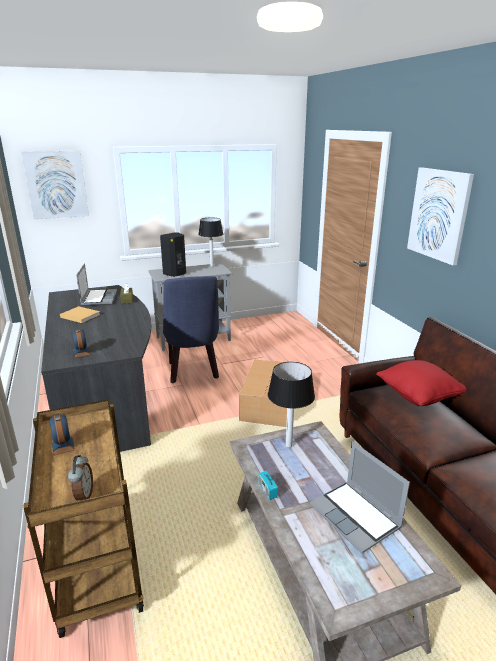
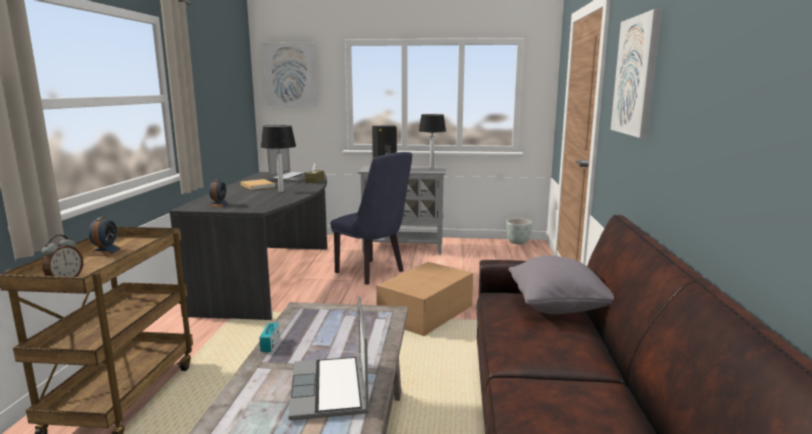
camera: 25 degrees right, 10 degrees down
blue chair [163,276,219,383] -> blue chair turned 60 degrees counterclockwise [331,152,412,285]
table lamp [268,362,315,448] -> table lamp moved to [261,125,296,192]
red pillow [376,360,466,406] -> grey pillow [508,256,614,314]
none -> grey planter [507,218,532,244]

